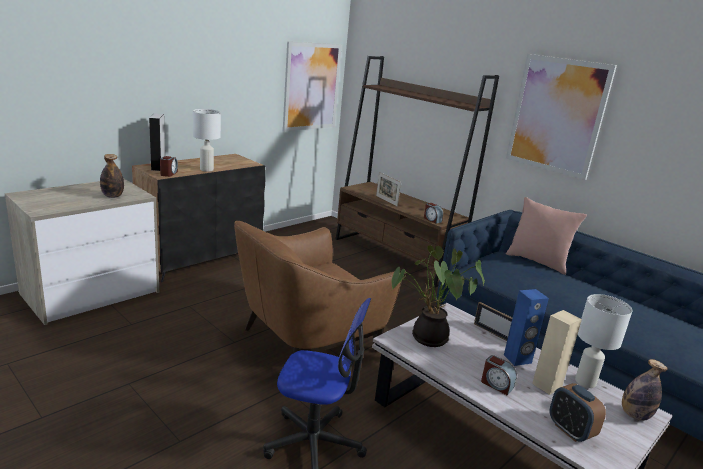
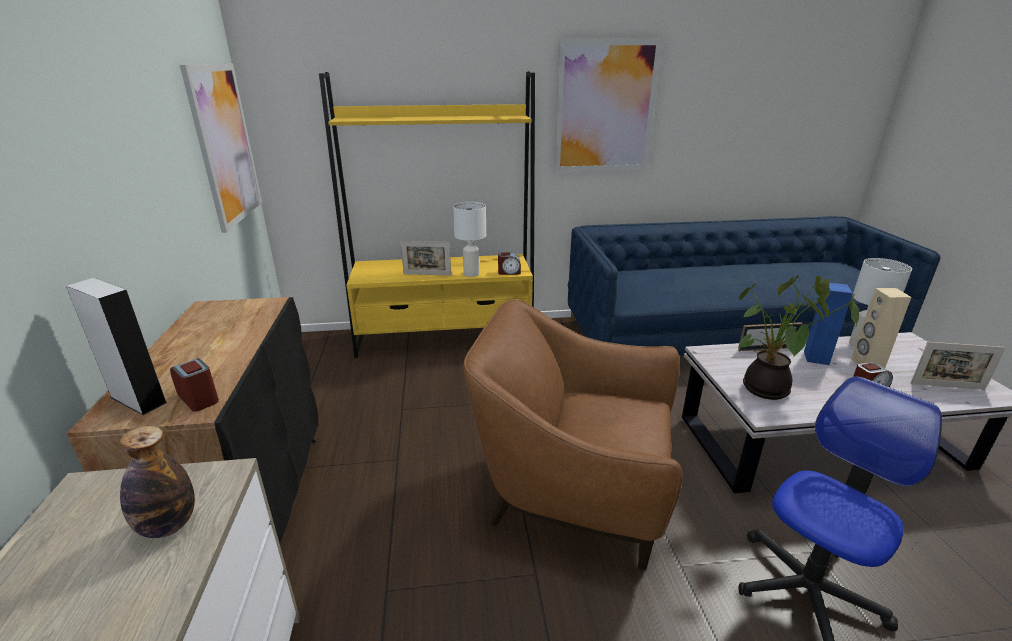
camera: 50 degrees left, 5 degrees up
white table lamp [193,109,221,172] -> white table lamp moved to [453,202,486,277]
brown armchair [234,221,401,353] -> brown armchair turned 105 degrees clockwise [464,299,683,570]
brown bookcase [335,56,499,288] -> yellow bookcase [319,71,535,358]
pink pillow [506,197,587,275] -> none
alarm clock [550,383,606,442] -> picture frame [910,342,1006,390]
bottle [622,359,668,421] -> none

